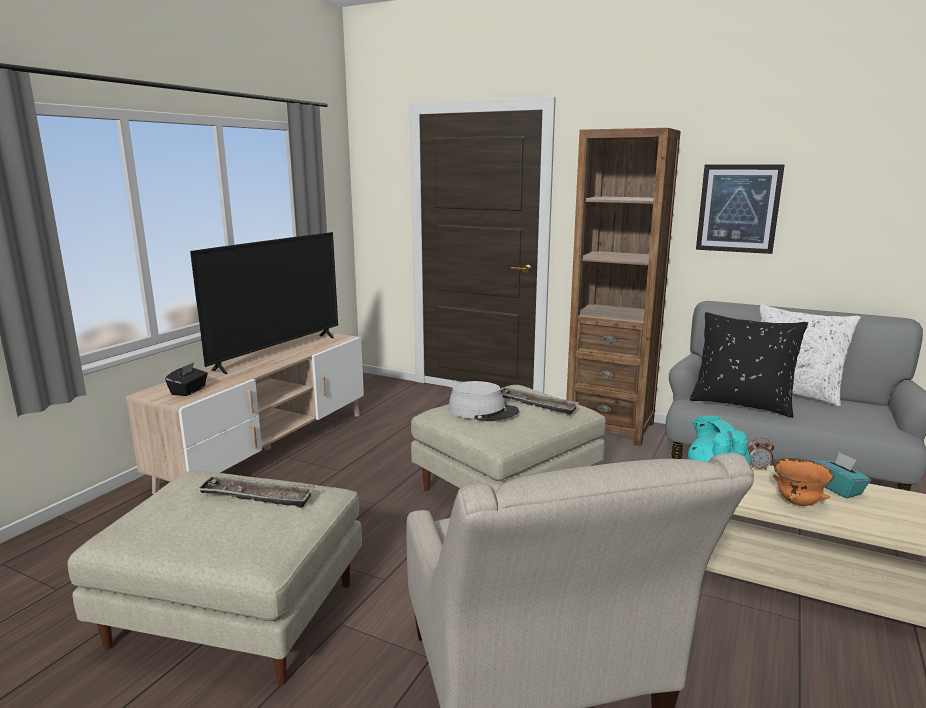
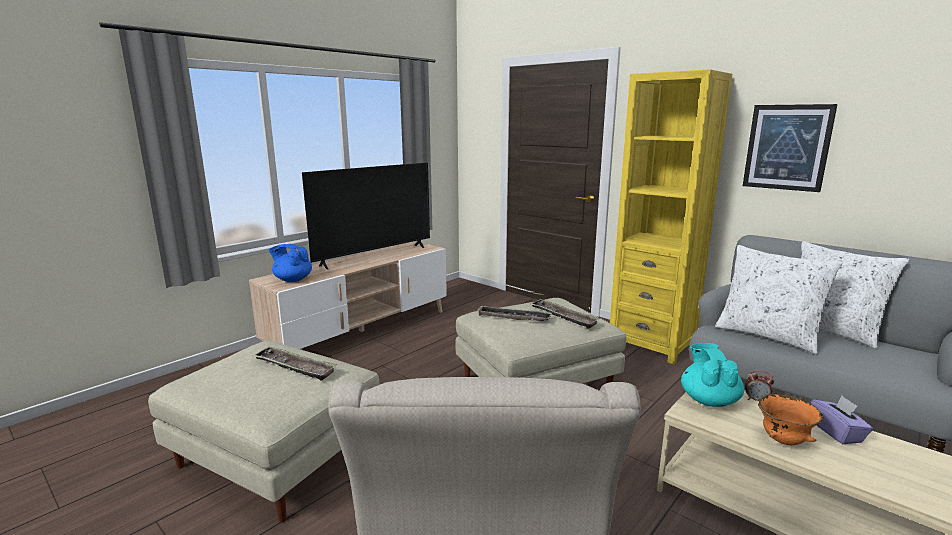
camera: 15 degrees right, 0 degrees up
black tissue box [165,363,208,396] -> blue teapot [269,244,312,282]
grey hat [448,381,519,421] -> tray [476,306,552,322]
brown bookcase [566,128,681,446] -> yellow bookcase [610,69,732,364]
black pillow [690,312,808,418] -> white pillow [715,245,843,354]
turquoise tissue box [813,452,871,498] -> purple tissue box [811,395,873,444]

